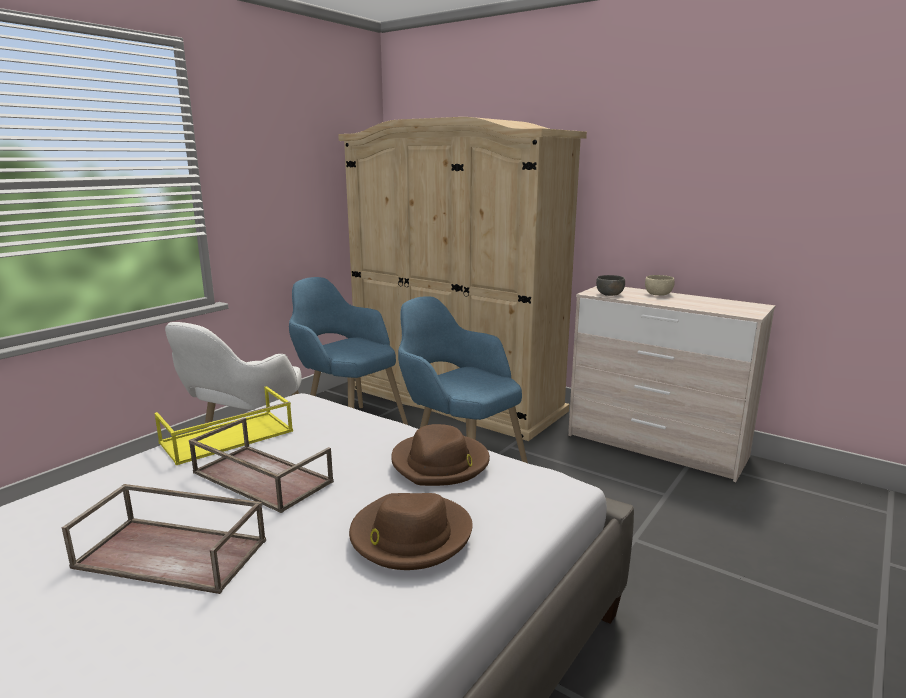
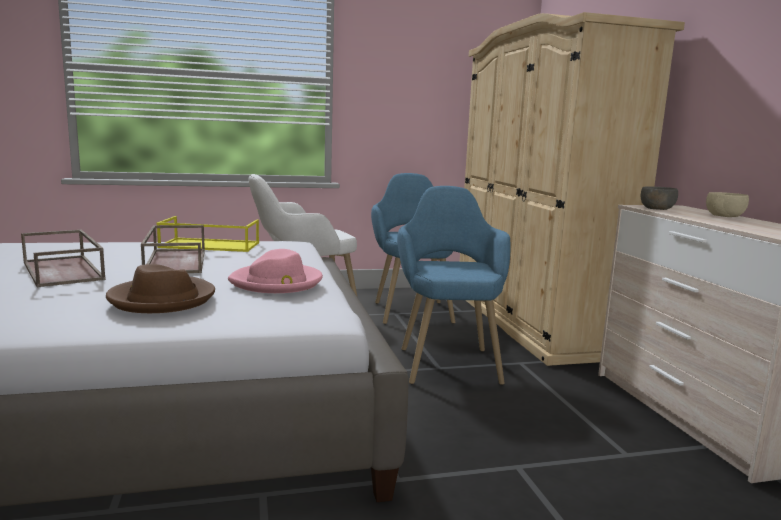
camera: 40 degrees right, 5 degrees down
brown hat [391,424,490,486] -> pink hat [228,249,323,293]

